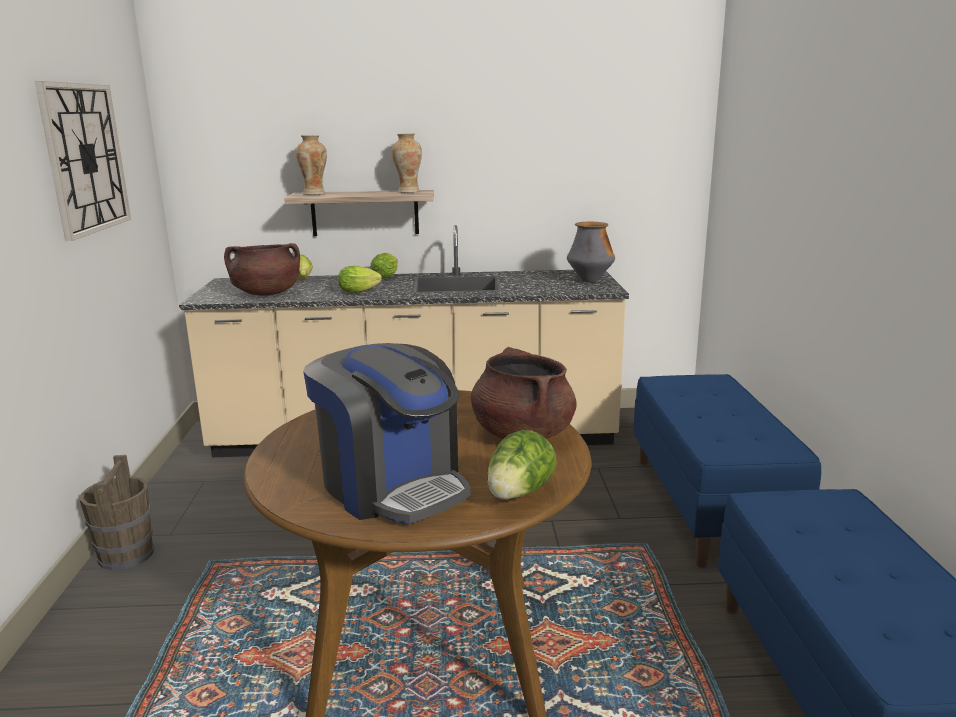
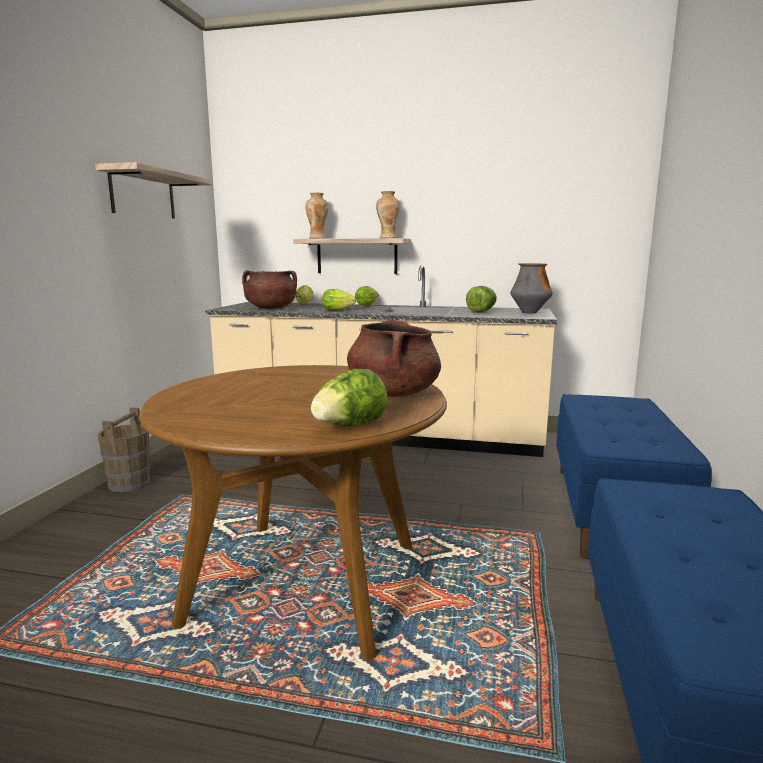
camera: 15 degrees right, 5 degrees down
wall clock [35,81,131,241] -> shelf [95,162,213,218]
coffee machine [303,343,470,524] -> none
none -> lettuce [466,286,497,312]

